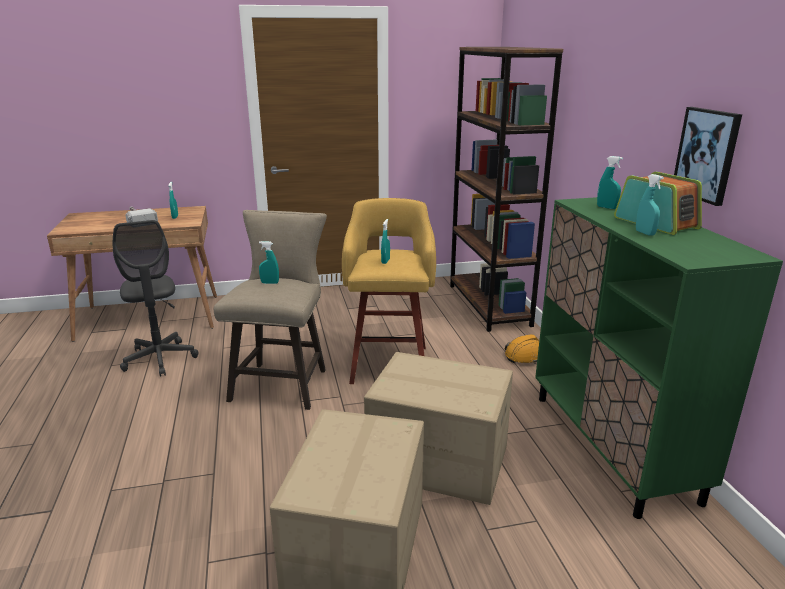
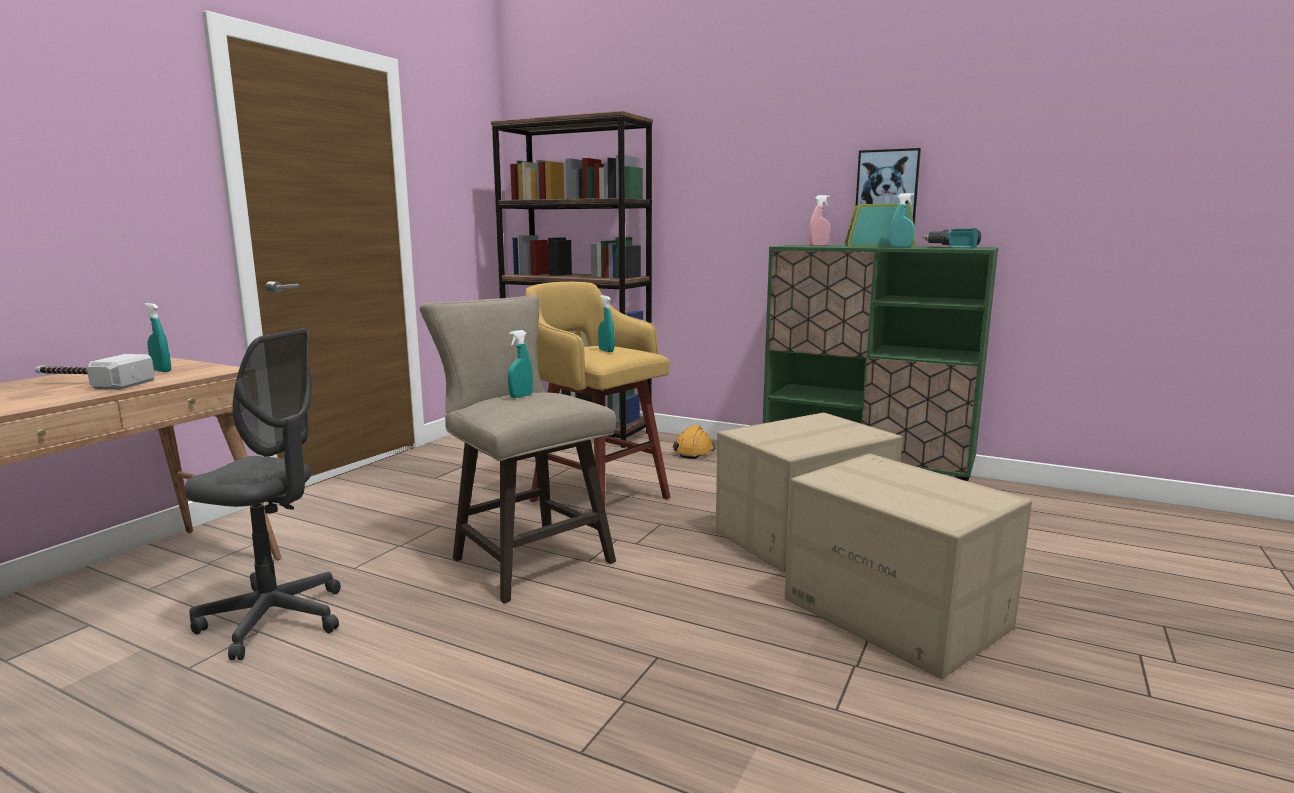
camera: 50 degrees left, 10 degrees down
turquoise spray bottle [597,156,623,209] -> pink spray bottle [809,195,831,246]
none -> power drill [922,228,981,249]

